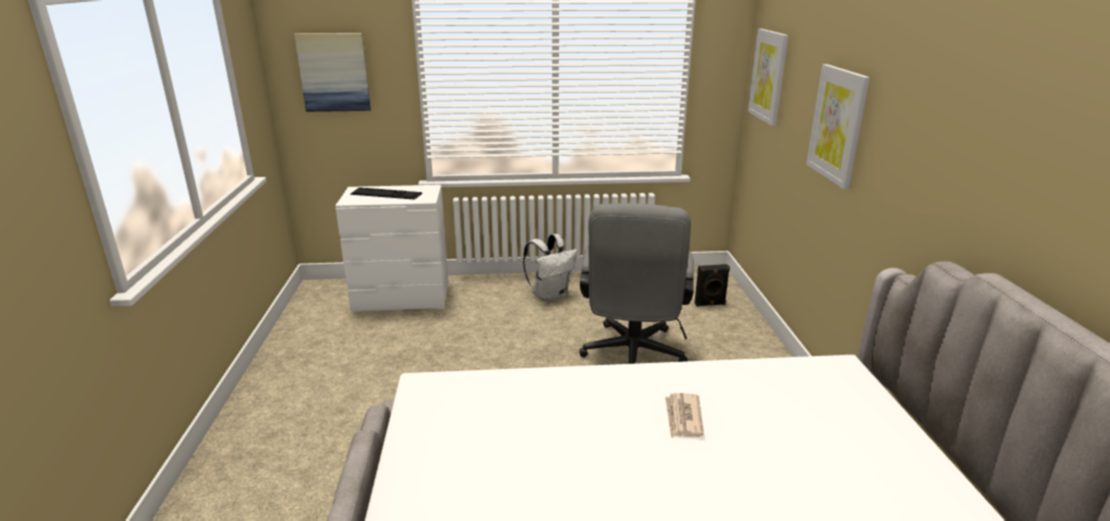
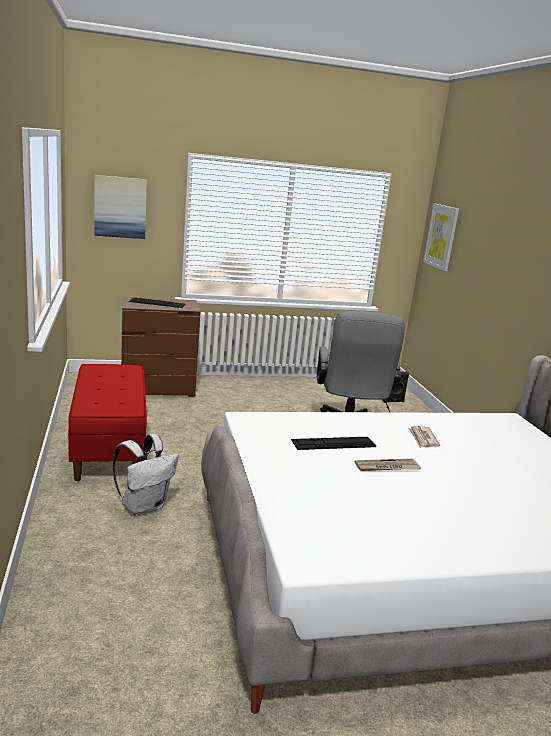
camera: 10 degrees left, 5 degrees down
white dresser [335,185,448,312] -> brown dresser [121,297,200,397]
white backpack [523,234,577,302] -> white backpack moved to [113,434,179,516]
picture [806,64,870,189] -> none
none -> red bench [68,364,147,481]
none -> keyboard [291,437,376,450]
none -> newspaper [355,459,421,471]

